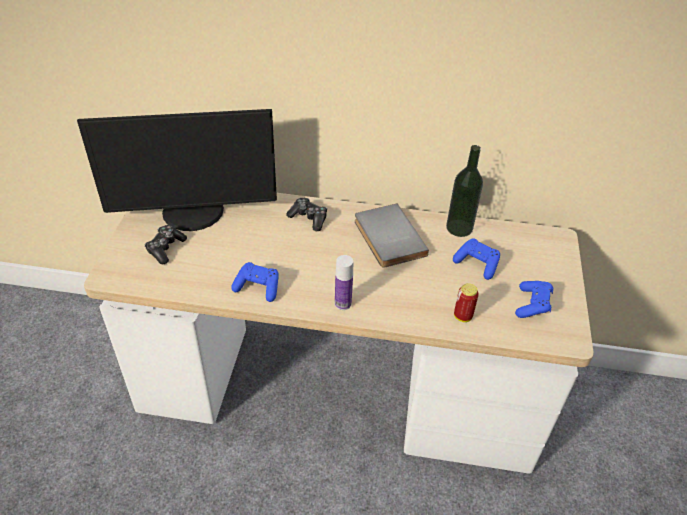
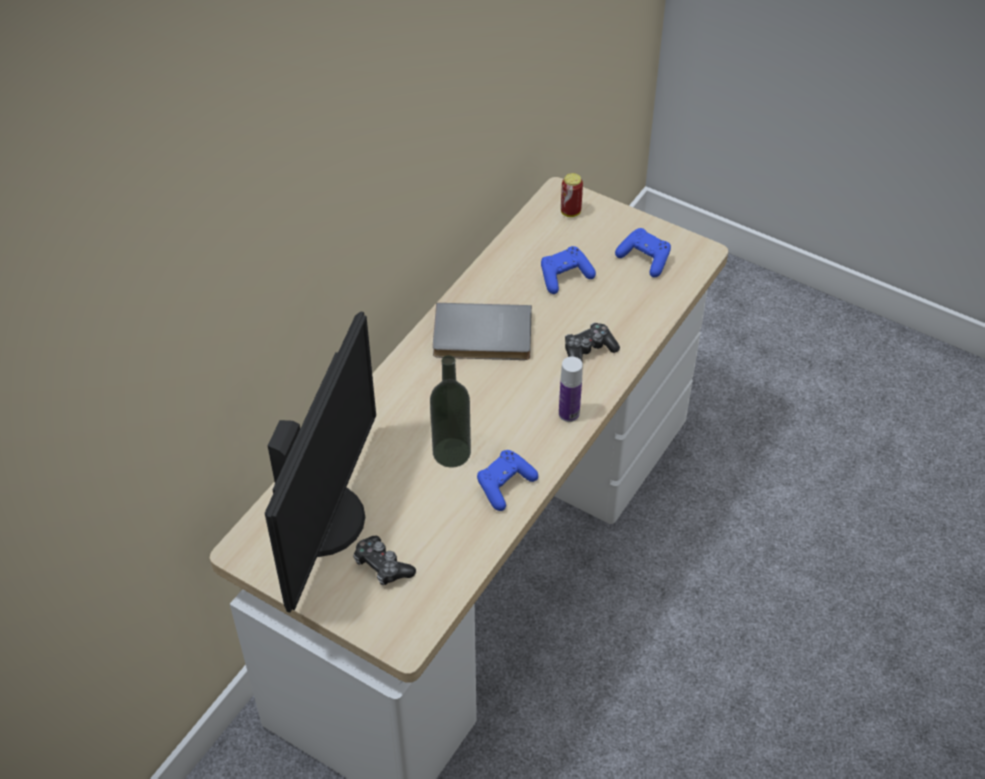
camera: 65 degrees left, 5 degrees up
game controller [286,198,327,231] -> game controller moved to [565,323,620,361]
bottle [446,145,483,237] -> bottle moved to [430,355,471,468]
can [454,283,479,322] -> can moved to [561,173,583,217]

